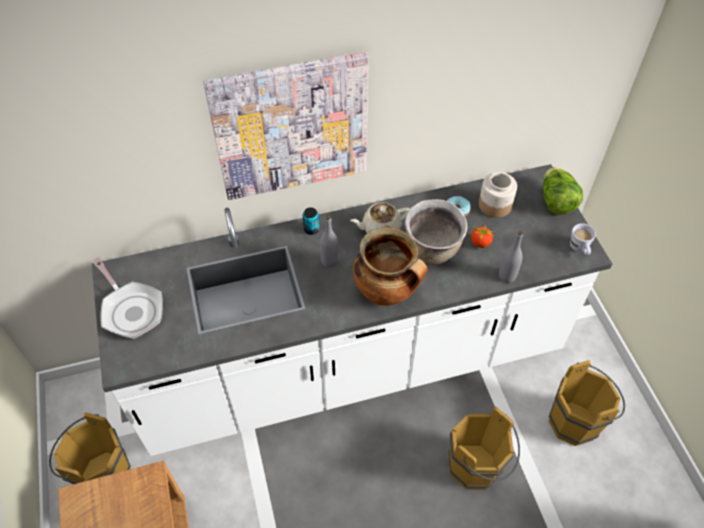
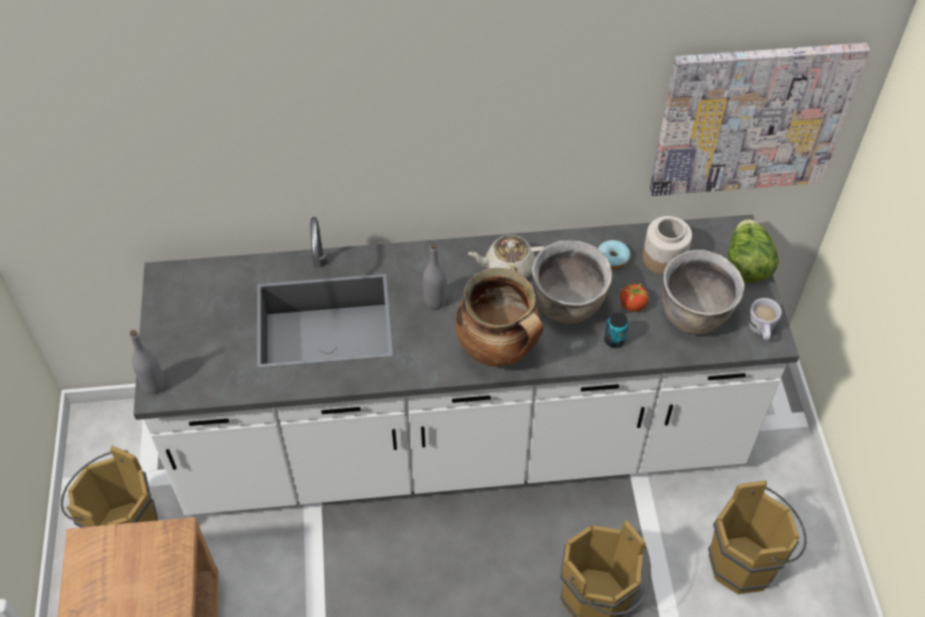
camera: 10 degrees right, 0 degrees up
frying pan [92,257,163,339] -> none
picture [203,51,369,200] -> picture moved to [650,43,870,196]
can [303,207,319,235] -> can moved to [604,312,629,348]
grey bottle [499,231,523,283] -> grey bottle moved to [130,330,165,394]
none -> brown cooking pot [662,250,745,335]

